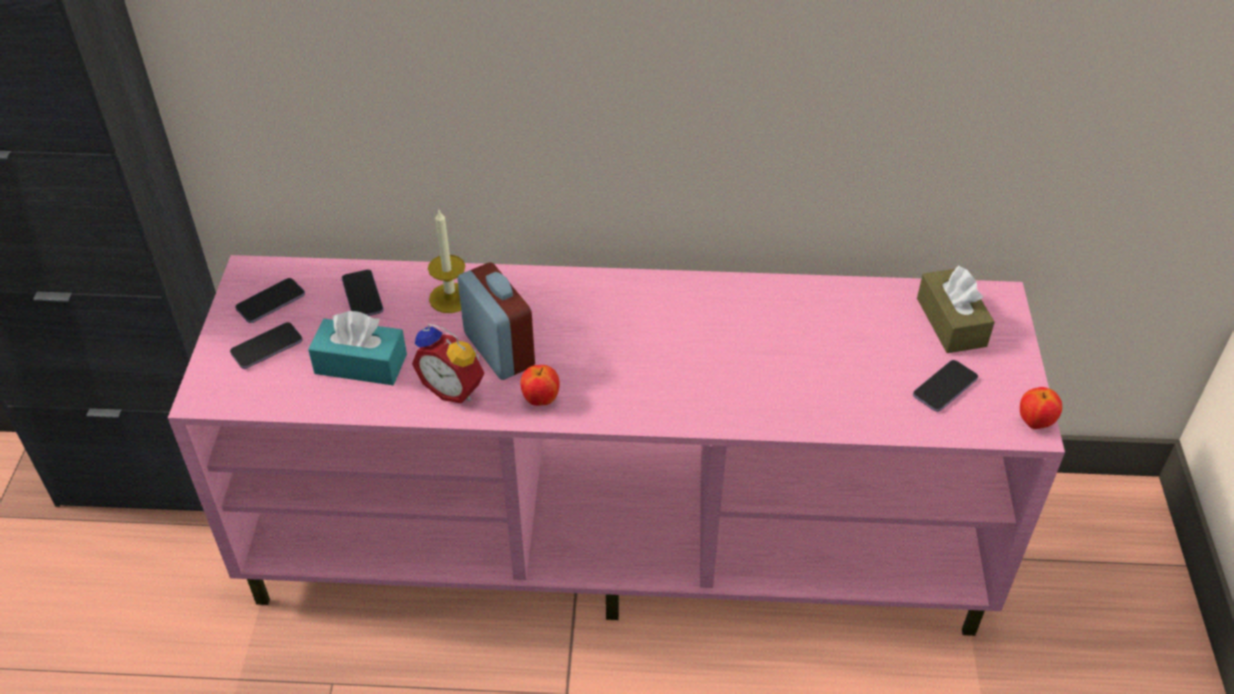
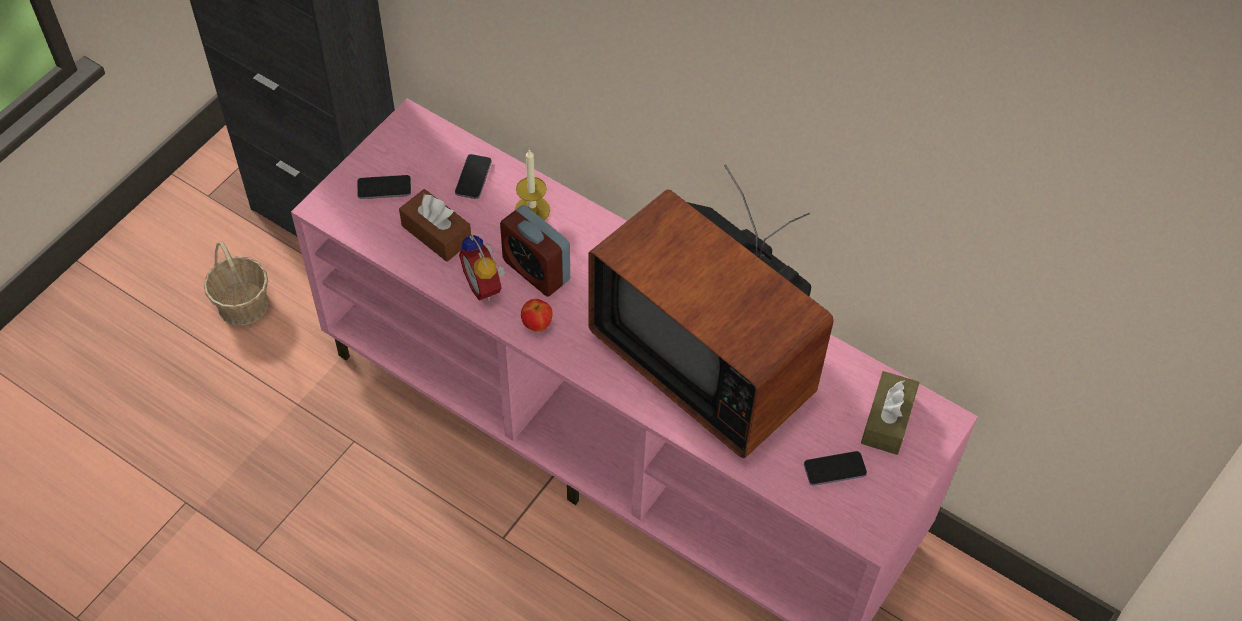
camera: 30 degrees right, 10 degrees up
phone [235,278,305,323] -> none
turquoise tissue box [308,311,407,385] -> brown tissue box [399,189,471,262]
alarm clock [457,262,535,380] -> alarm clock turned 135 degrees clockwise [500,205,570,297]
apple [1020,387,1062,429] -> none
none -> basket [204,241,269,326]
none -> television [588,164,834,458]

